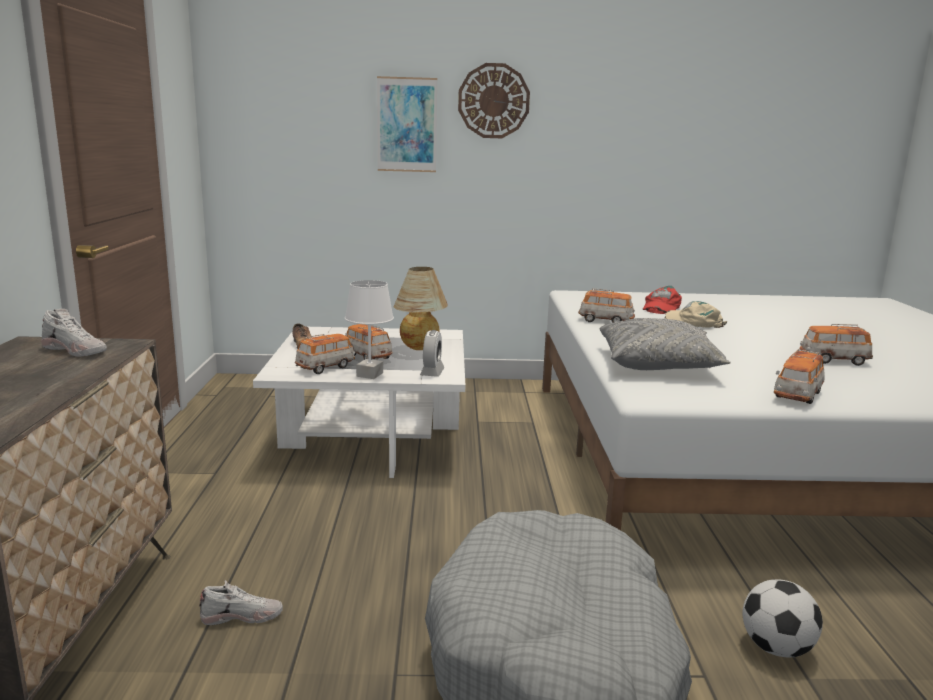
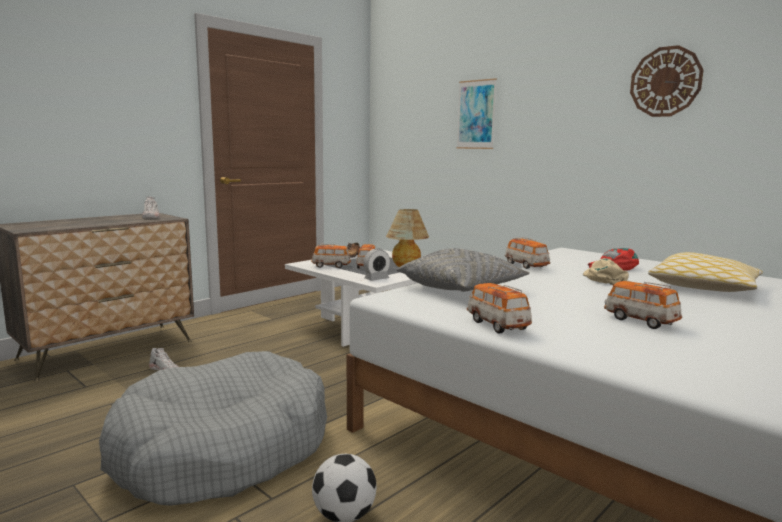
camera: 45 degrees right, 5 degrees down
white table lamp [345,280,394,379] -> none
wall clock [458,63,530,138] -> wall clock moved to [630,45,704,117]
toy car [774,349,825,404] -> toy car turned 75 degrees clockwise [467,283,532,333]
none -> pillow [648,252,763,292]

